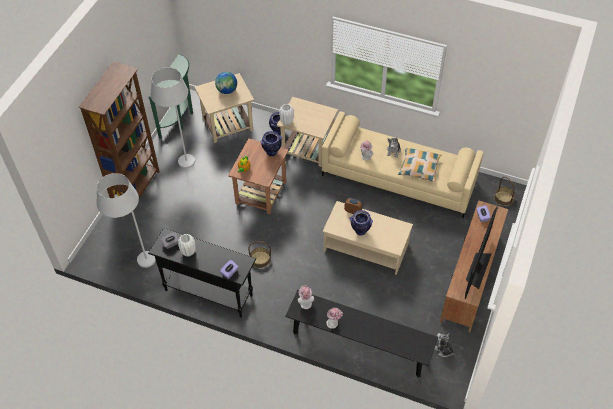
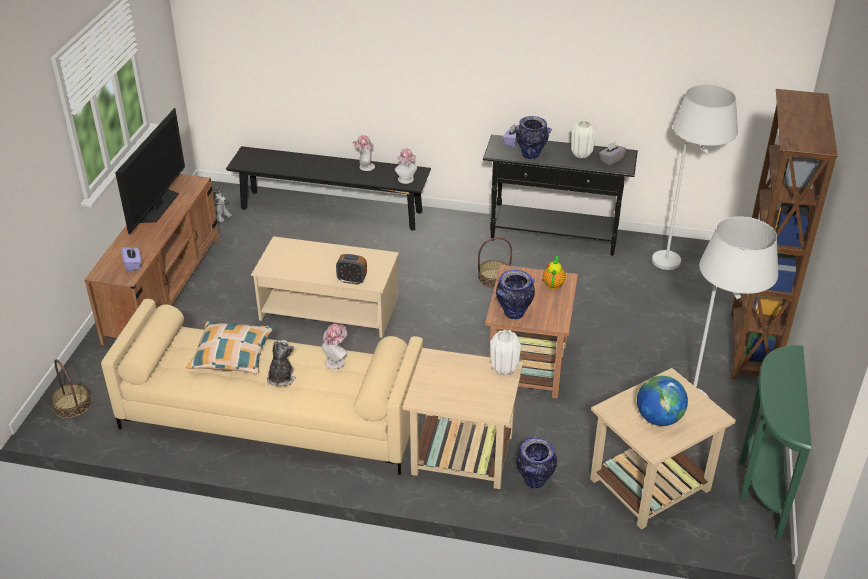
camera: 170 degrees right, 15 degrees down
vase [350,210,373,236] -> vase moved to [515,116,551,159]

